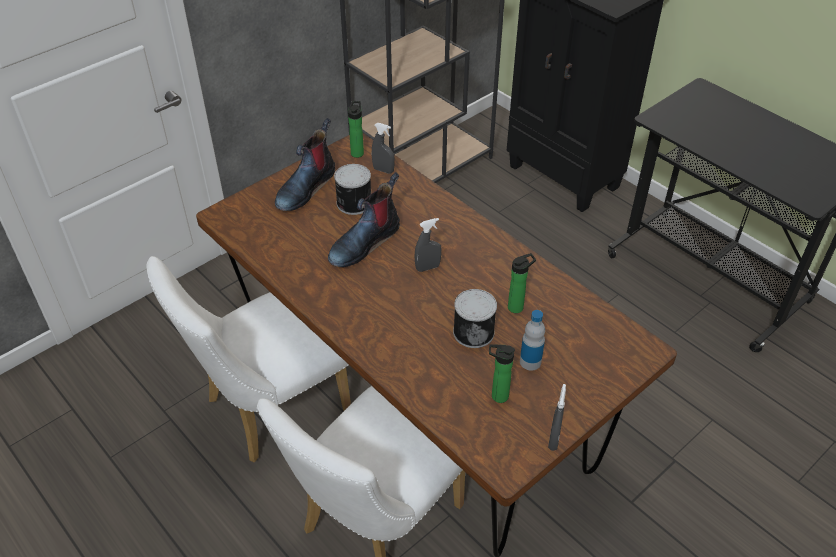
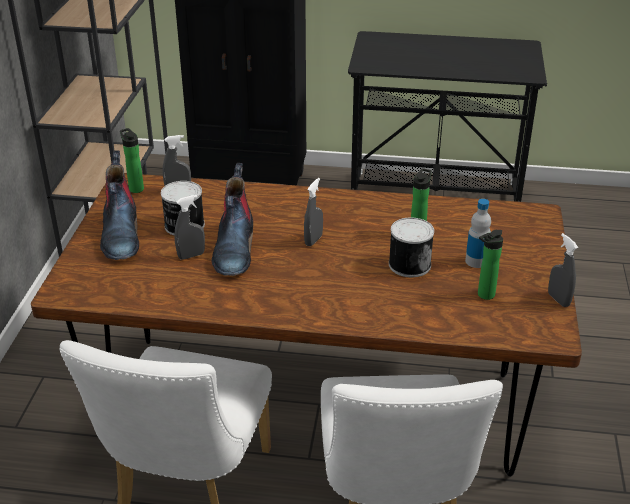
camera: 40 degrees left, 10 degrees down
none -> grey spray bottle [174,195,205,260]

